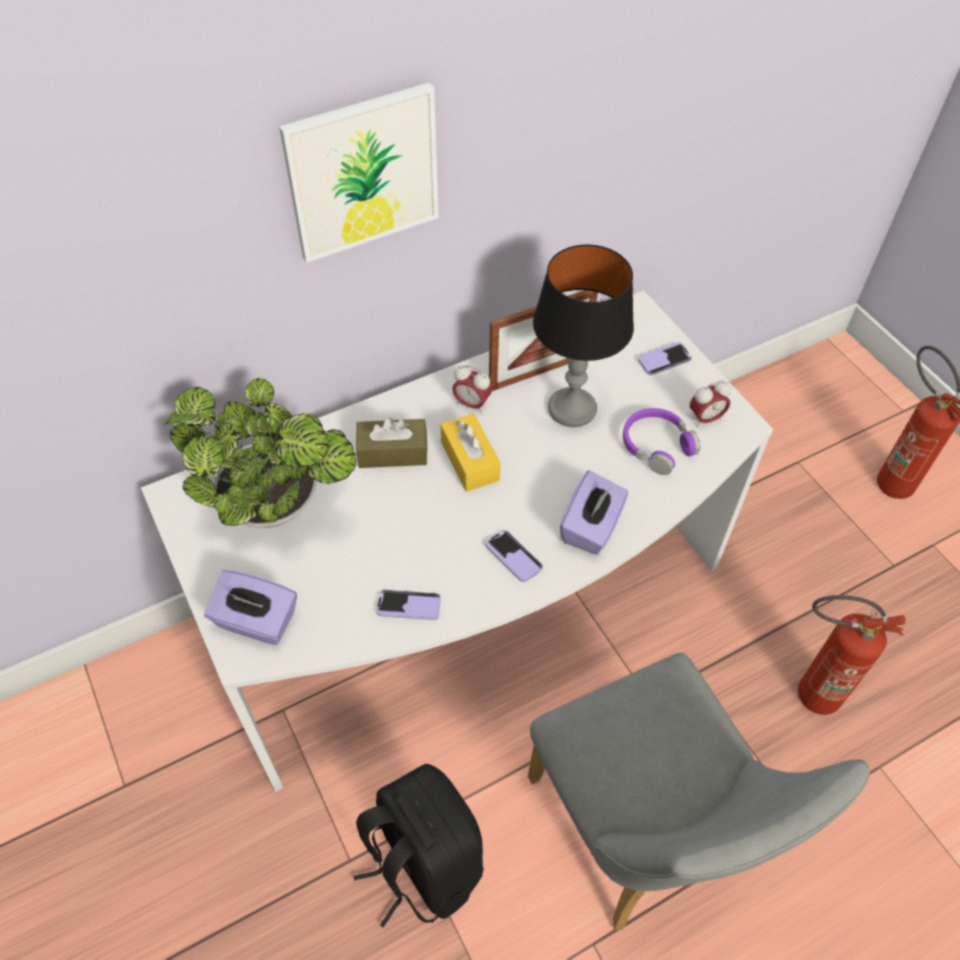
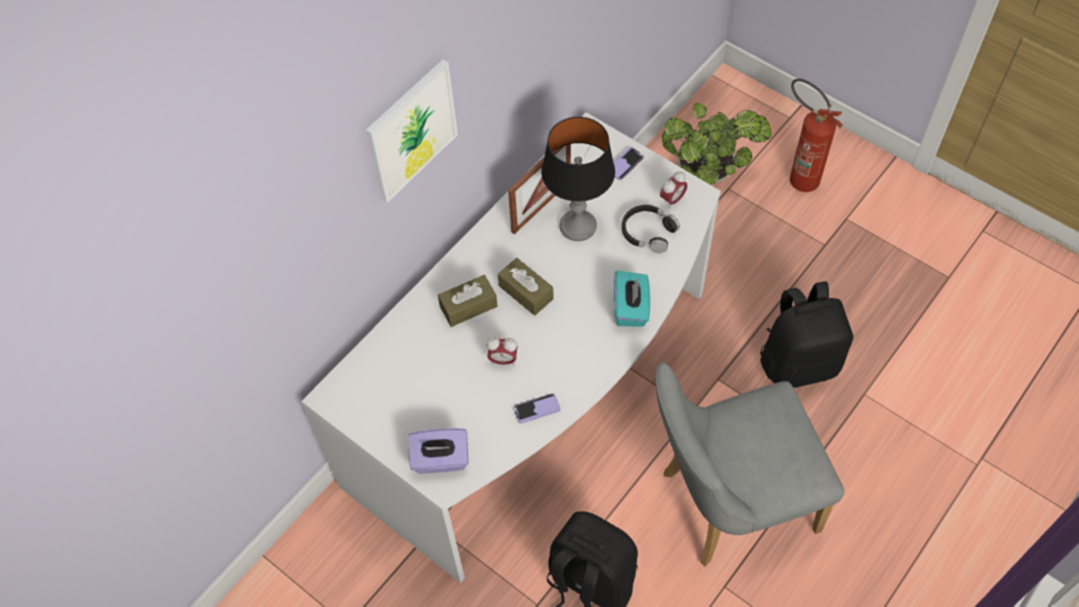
camera: 20 degrees left, 5 degrees up
potted plant [164,378,356,528] -> potted plant moved to [662,103,771,185]
yellow tissue box [440,413,501,492] -> brown tissue box [498,258,554,316]
alarm clock [452,365,492,413] -> alarm clock moved to [486,337,518,365]
phone [485,530,543,582] -> none
grey chair [528,653,870,930] -> grey chair turned 120 degrees clockwise [655,362,844,567]
purple tissue box [560,470,628,555] -> turquoise tissue box [614,270,650,326]
purple headphones [623,408,700,475] -> black headphones [622,205,680,253]
fire extinguisher [798,595,906,715] -> black backpack [760,281,853,388]

